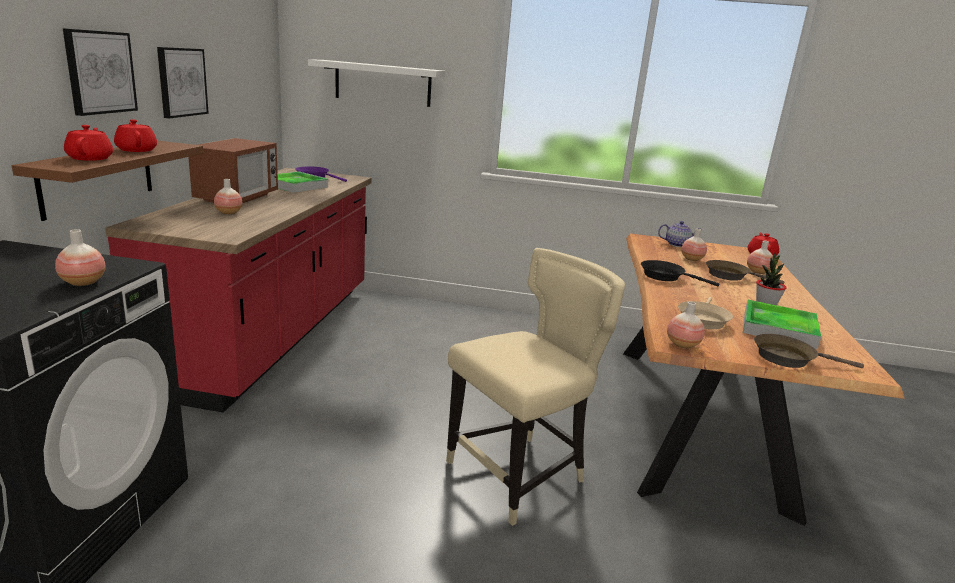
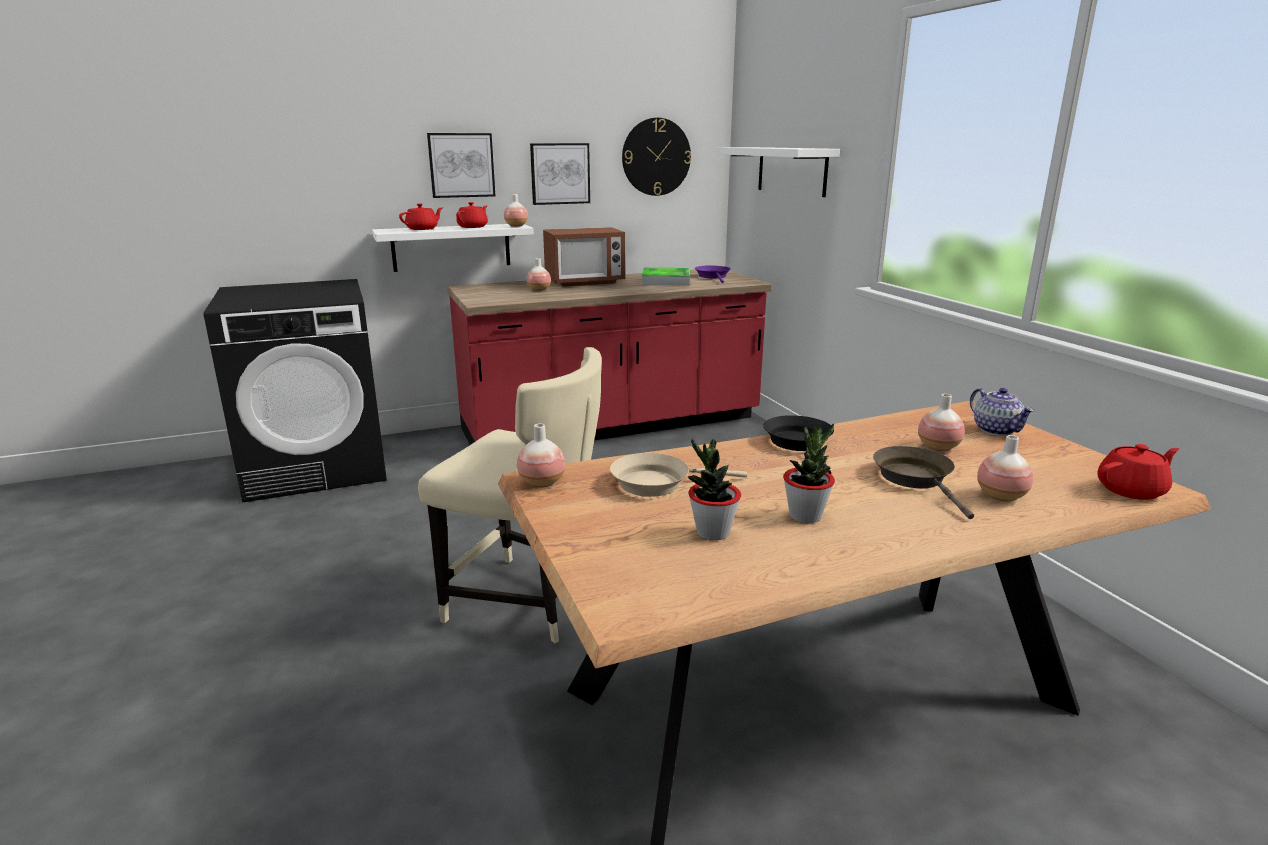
camera: 60 degrees right, 0 degrees up
brown shelf [12,141,203,221] -> white shelf [372,224,533,272]
vase [55,229,105,286] -> vase moved to [504,194,528,227]
tray [743,300,821,349] -> potted plant [688,439,741,541]
brown frying pan [754,334,864,368] -> none
none -> wall clock [622,118,691,196]

